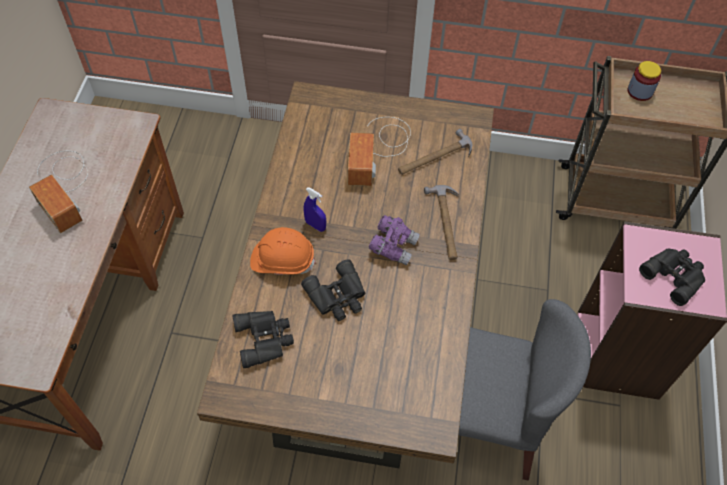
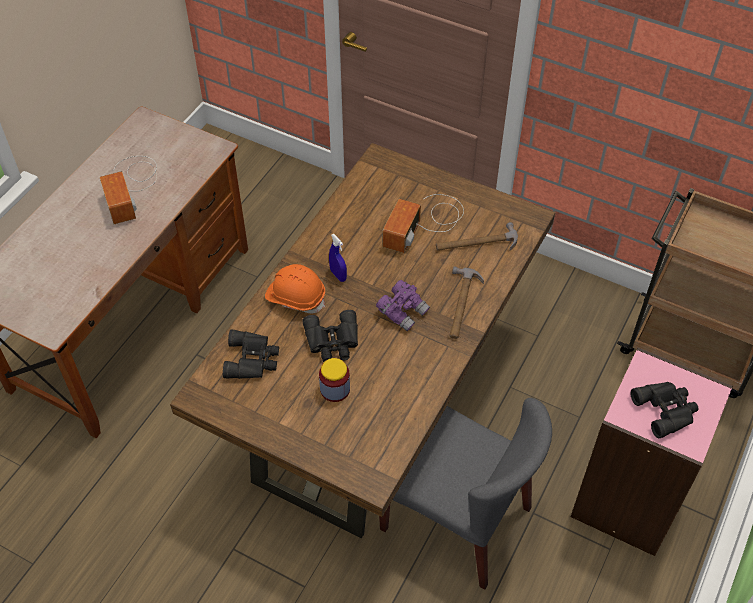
camera: 20 degrees right, 5 degrees down
jar [628,61,661,101] -> jar moved to [319,358,350,402]

